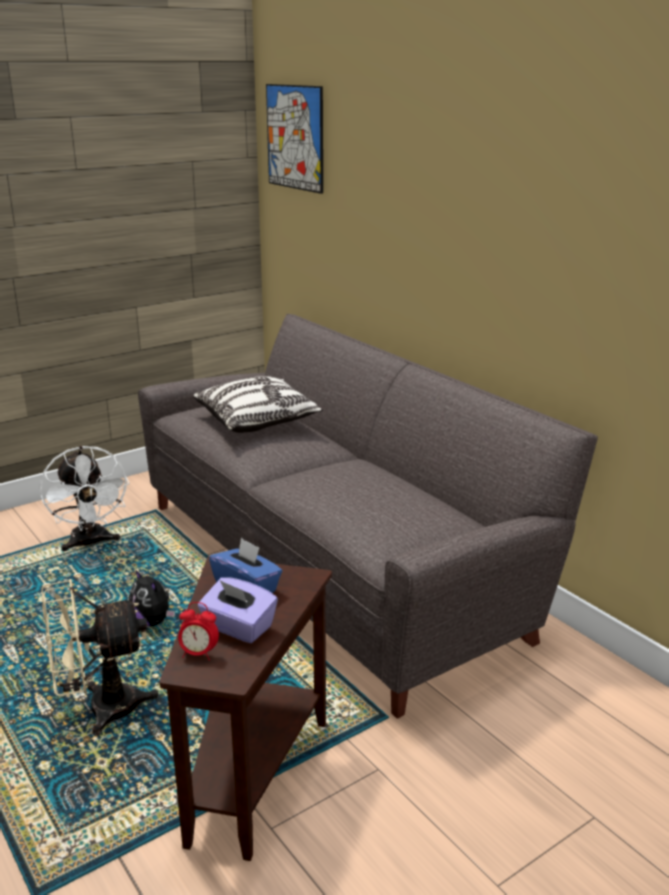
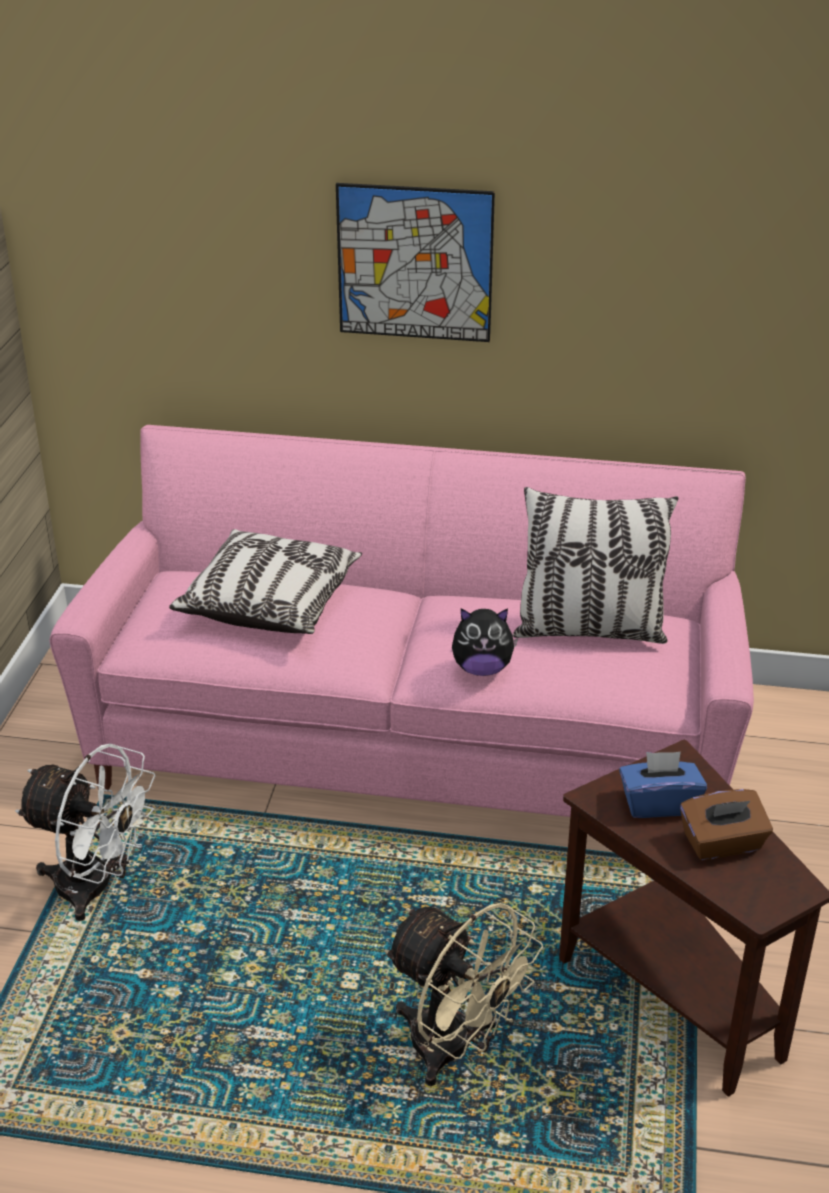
camera: 45 degrees left, 10 degrees up
beige fan [41,579,159,736] -> beige fan turned 75 degrees counterclockwise [384,903,543,1086]
plush toy [129,569,175,626] -> plush toy moved to [452,609,518,676]
grey sofa [138,314,598,719] -> pink sofa [50,425,754,817]
alarm clock [178,602,219,661] -> none
purple tissue box [198,578,278,643] -> brown tissue box [680,789,773,860]
picture [266,84,323,194] -> picture moved to [336,183,495,342]
none -> pillow [513,487,678,644]

